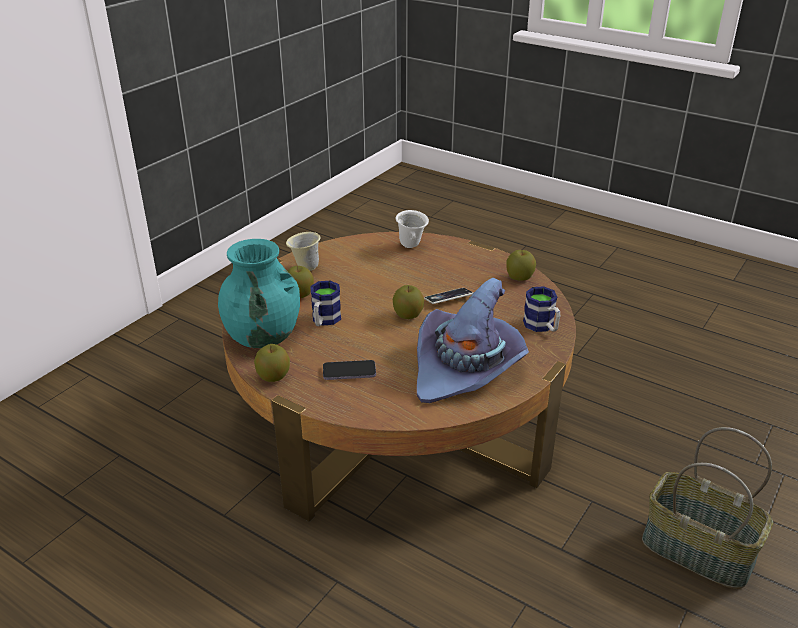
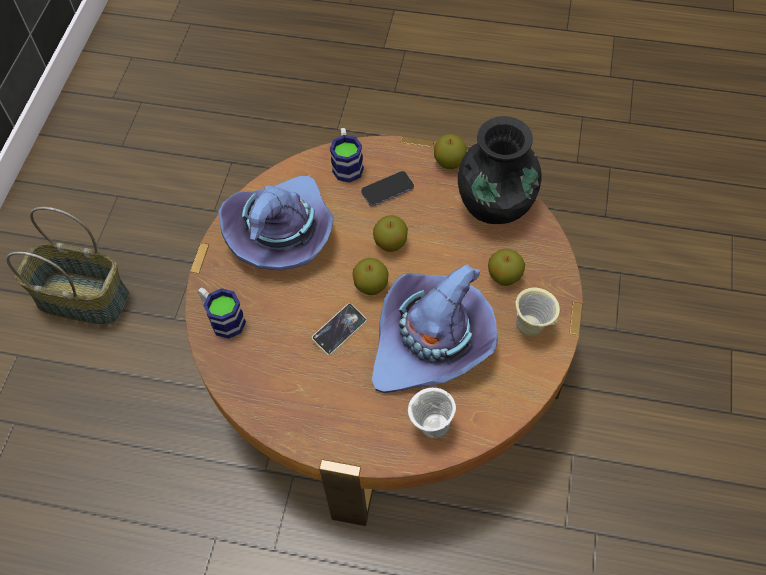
camera: 160 degrees right, 25 degrees up
turquoise vase [218,239,300,348] -> black vase [458,116,542,224]
mug [310,281,341,326] -> mug moved to [330,128,364,183]
apple [507,250,536,281] -> apple moved to [373,215,408,252]
none -> purple hat [372,264,498,393]

